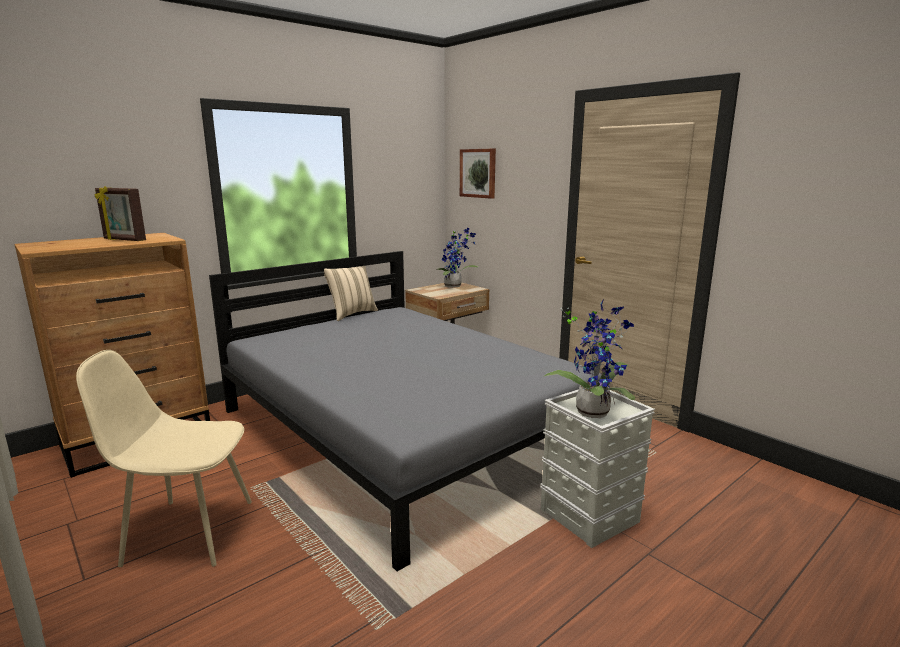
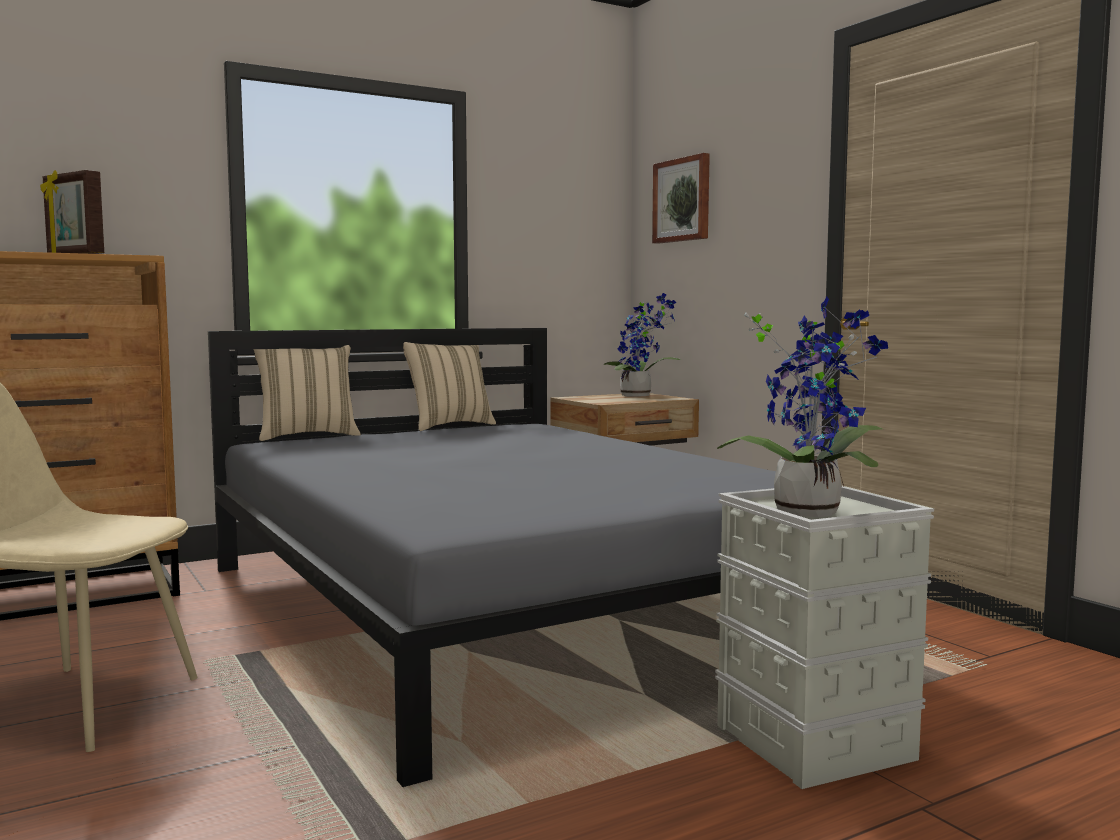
camera: 10 degrees right, 10 degrees down
none -> beige pillow [253,345,361,441]

